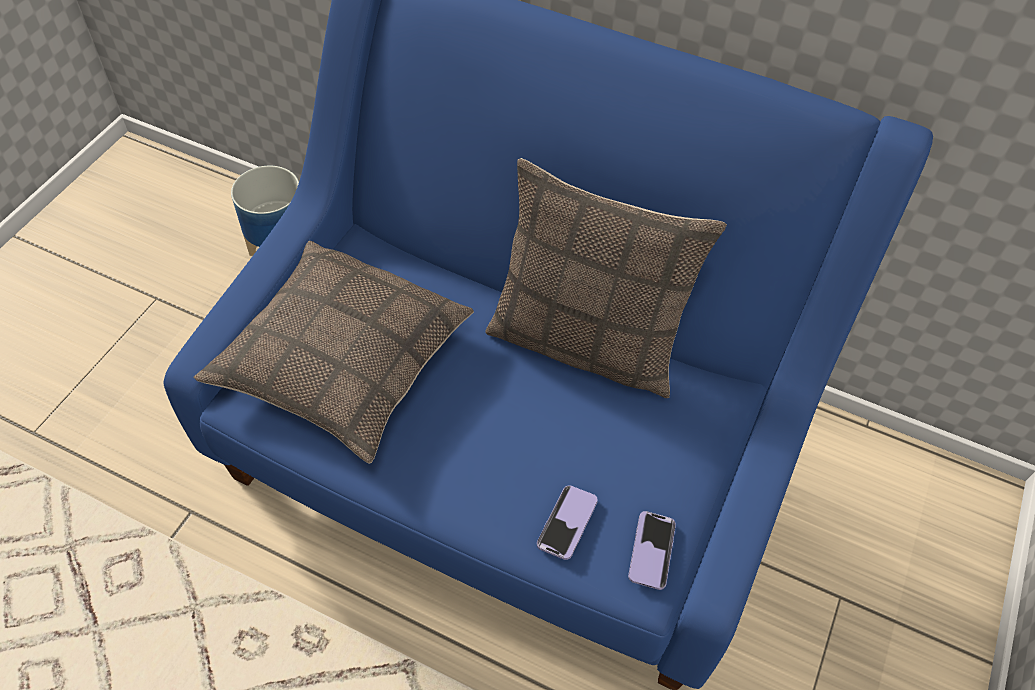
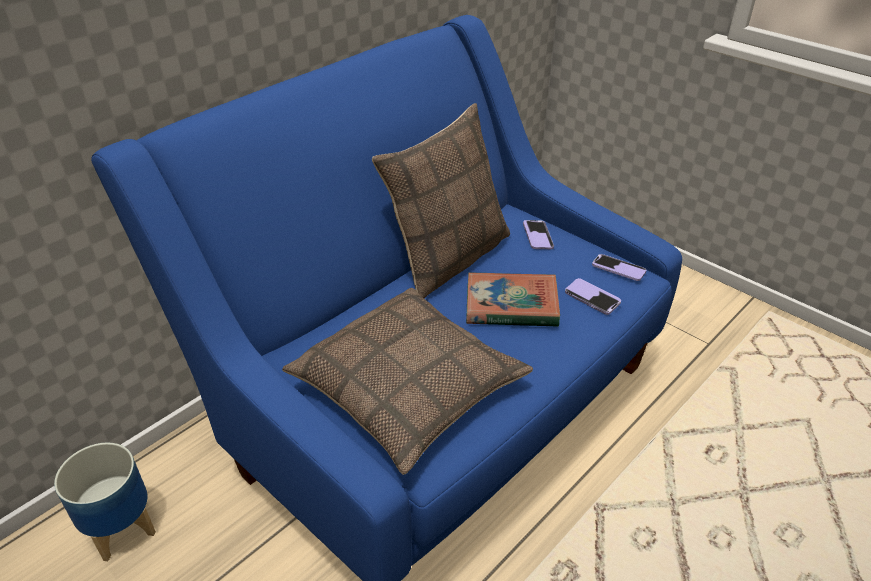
camera: 70 degrees left, 15 degrees down
none -> book [466,272,560,327]
none -> phone [523,220,554,249]

